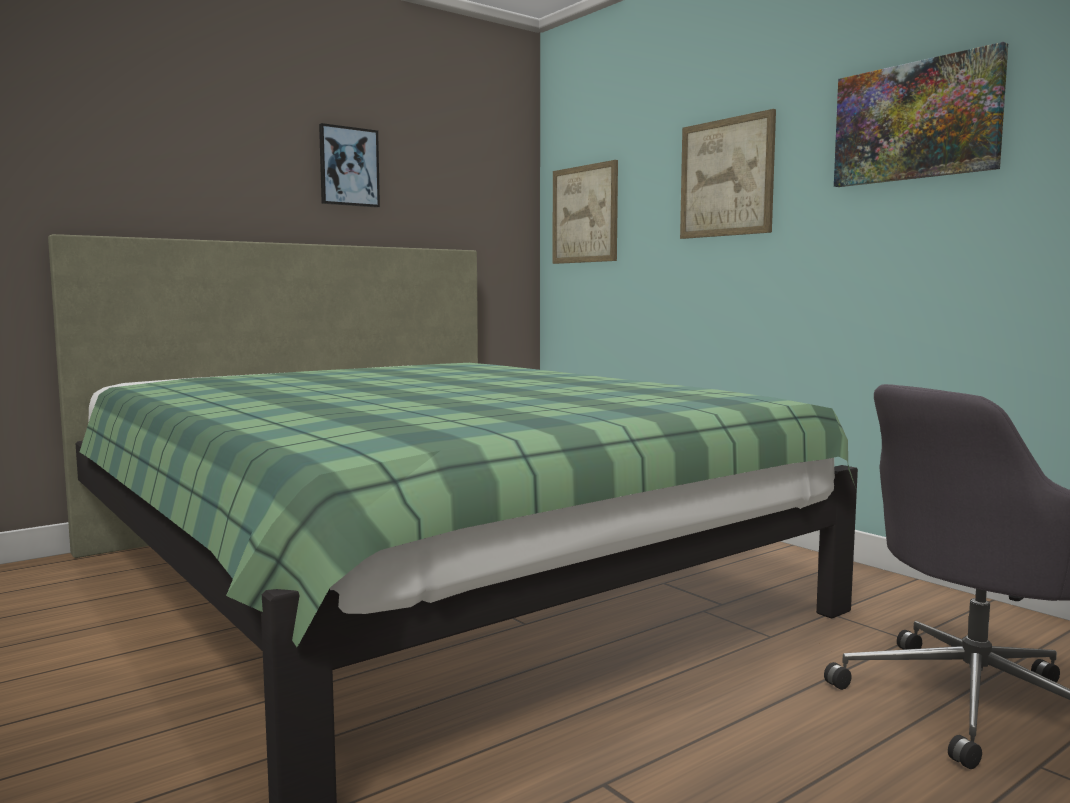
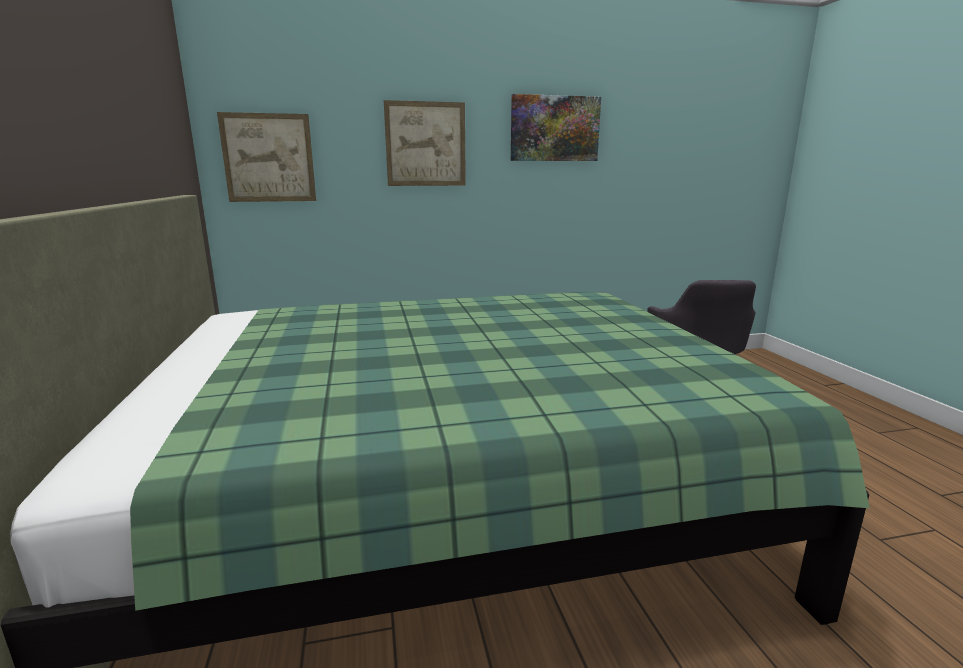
camera: 65 degrees left, 10 degrees up
picture [319,123,380,207] -> none

